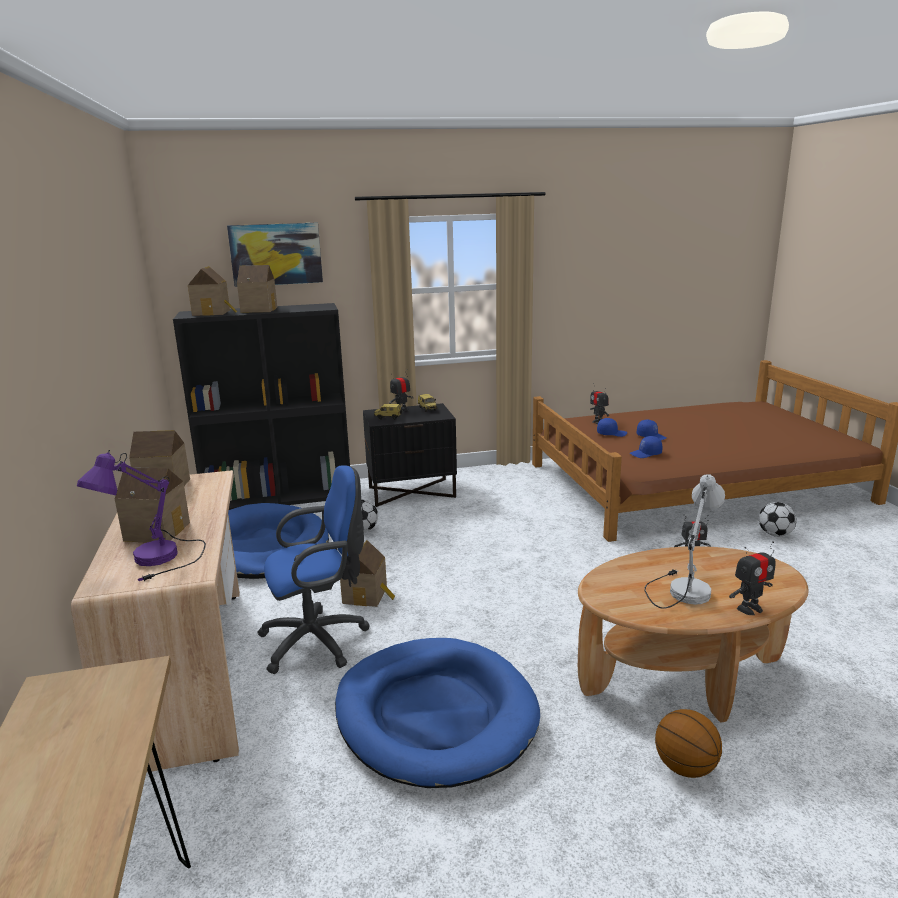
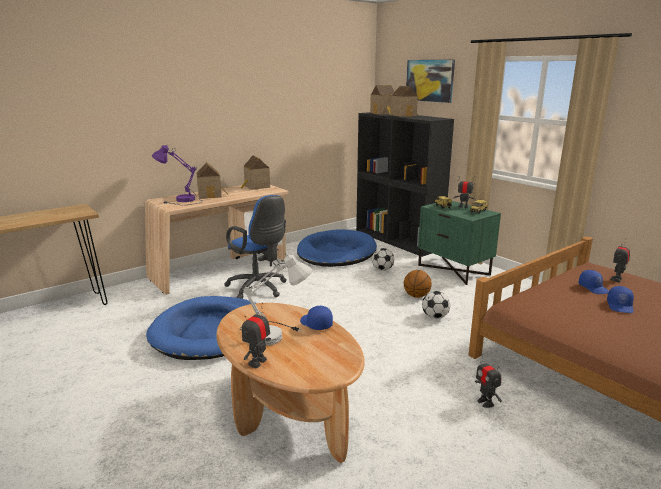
camera: 65 degrees right, 0 degrees up
toy house [340,540,395,607] -> none
black nightstand [363,403,457,507] -> green nightstand [418,201,501,285]
blue cap [630,436,662,458] -> blue cap moved to [300,306,333,330]
basketball [655,709,722,778] -> basketball moved to [404,270,432,298]
toy robot [729,541,776,615] -> toy robot turned 75 degrees clockwise [242,303,271,368]
football [759,502,797,537] -> football moved to [422,291,450,319]

